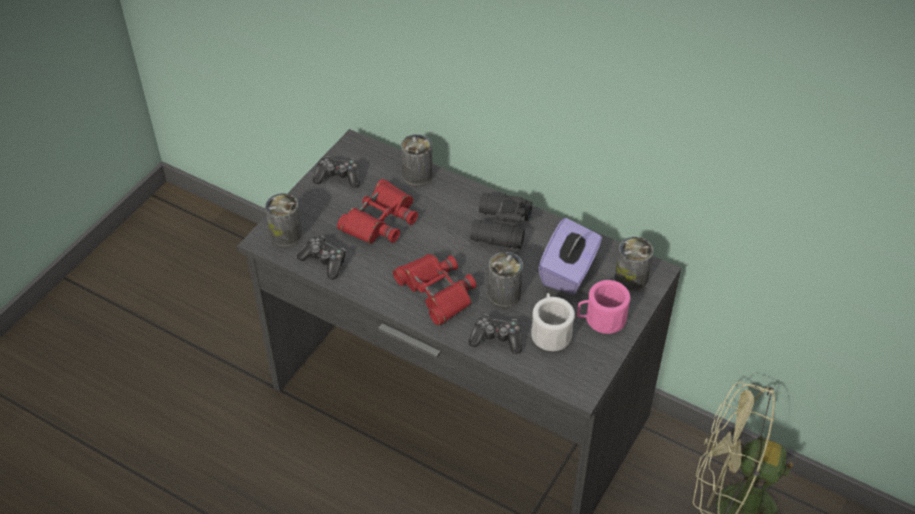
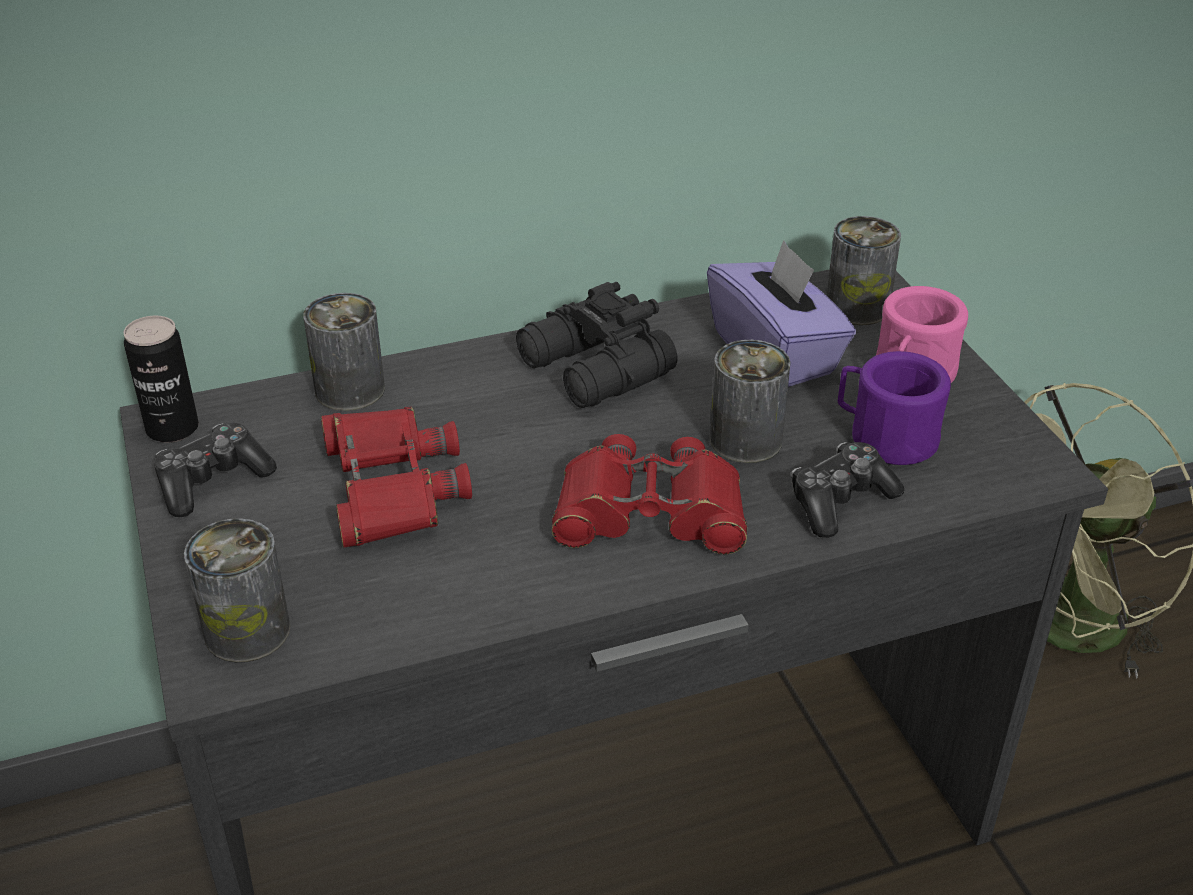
camera: 50 degrees left, 10 degrees down
game controller [297,236,346,280] -> none
white mug [531,293,575,351] -> purple mug [838,351,951,465]
none -> can [124,315,199,443]

